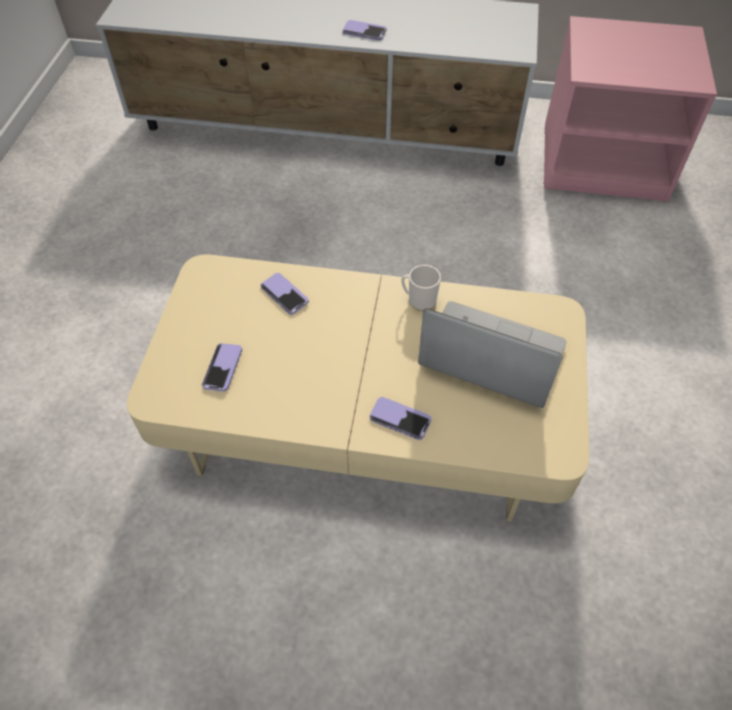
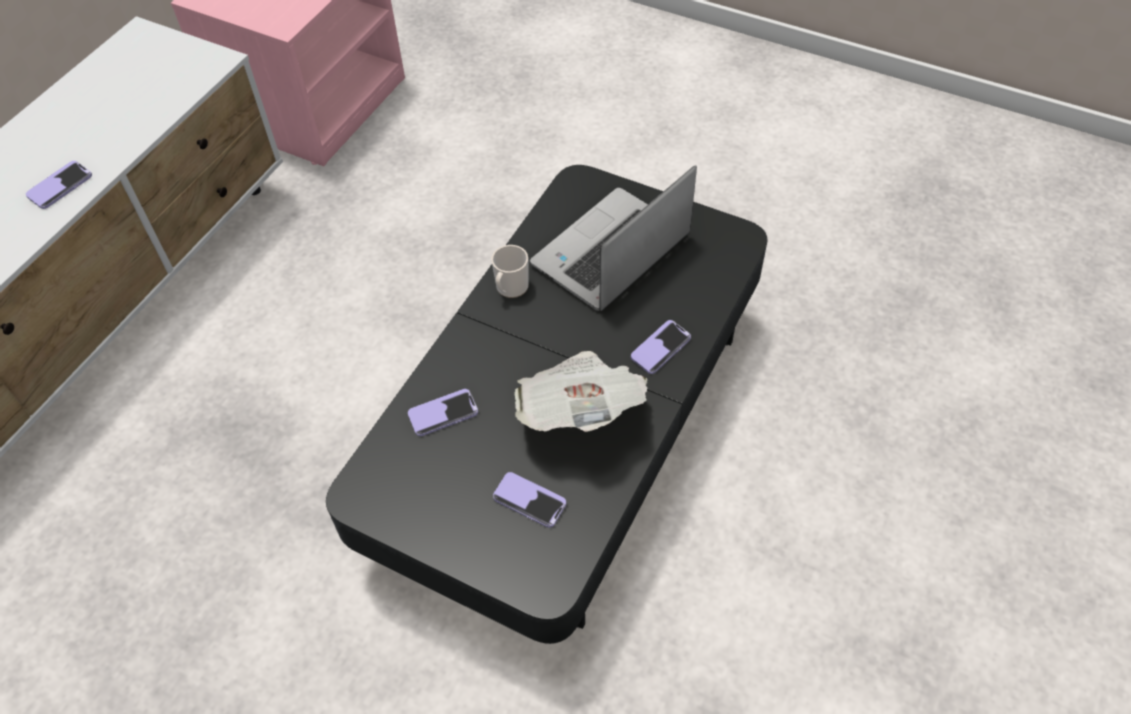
camera: 70 degrees left, 0 degrees up
beige coffee table [127,254,589,522] -> black coffee table [326,165,767,644]
none -> newspaper [514,351,648,432]

